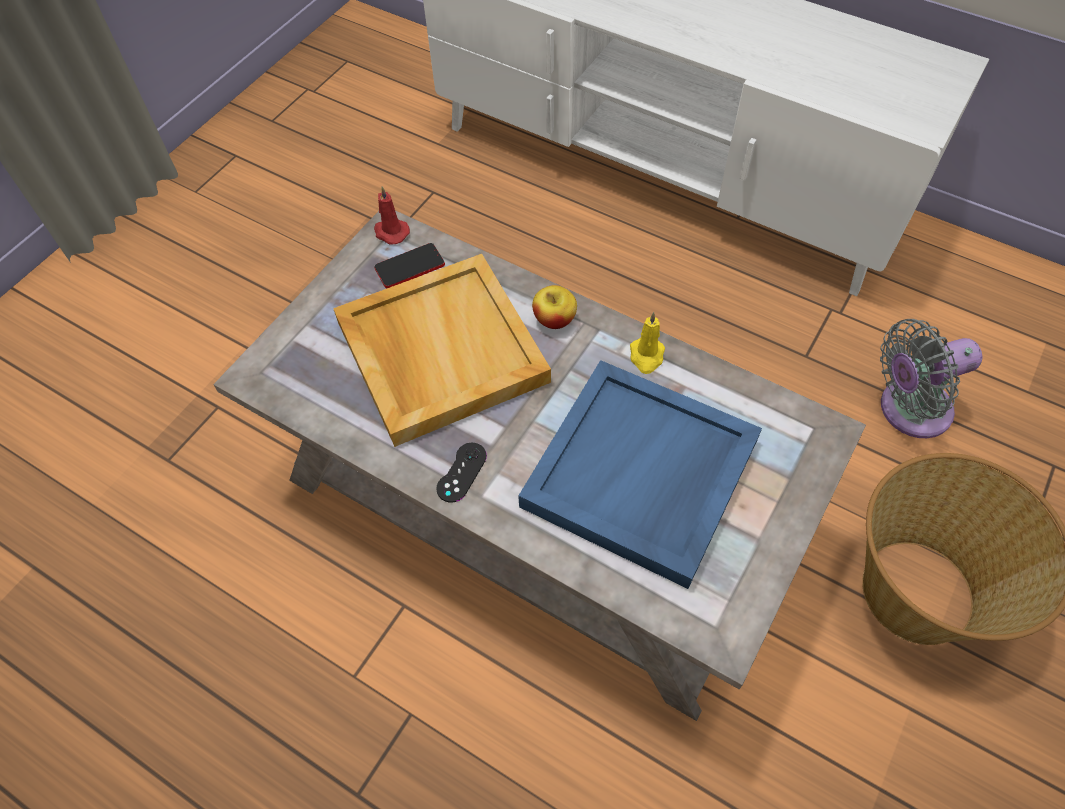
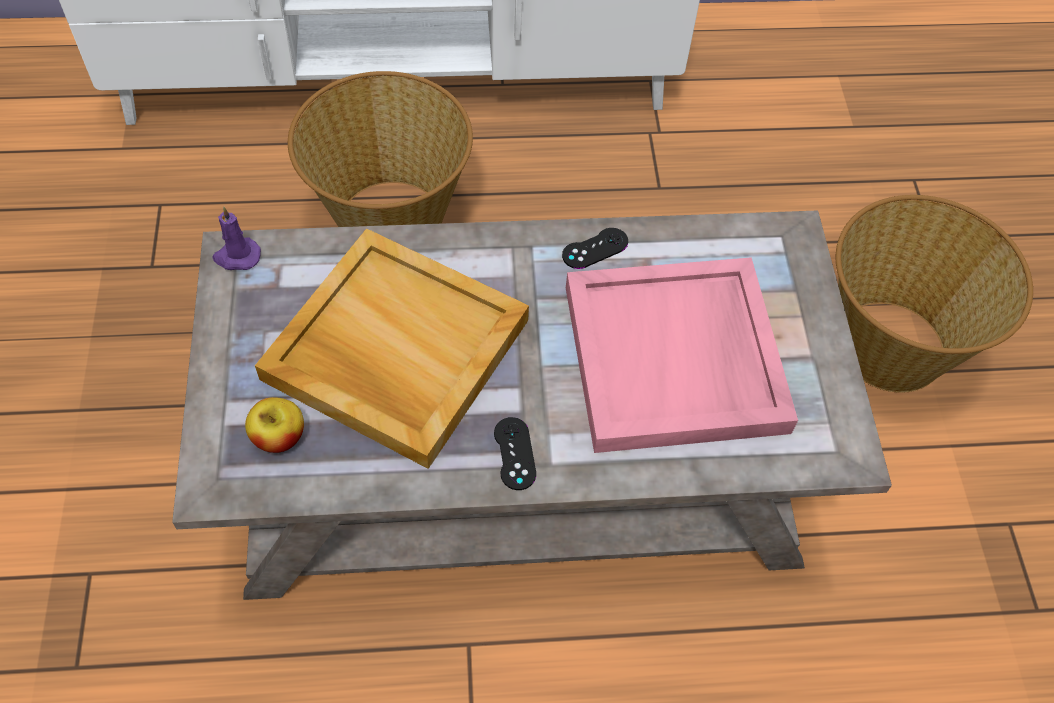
camera: 40 degrees left, 0 degrees up
red candle [374,187,410,244] -> purple candle [212,206,261,270]
phone [374,243,445,288] -> none
blue tray [518,360,762,589] -> pink tray [566,257,798,453]
apple [532,285,577,329] -> apple moved to [245,397,304,453]
yellow candle [630,312,665,374] -> black game controller [562,228,628,269]
grey fan [880,319,982,438] -> none
none -> basket [288,71,473,227]

